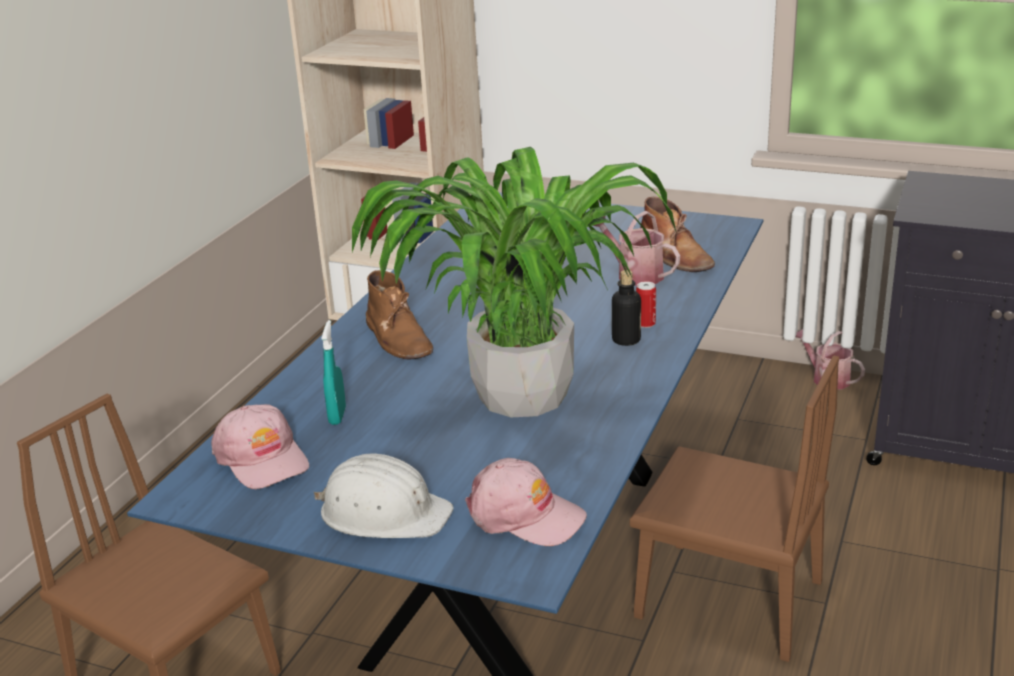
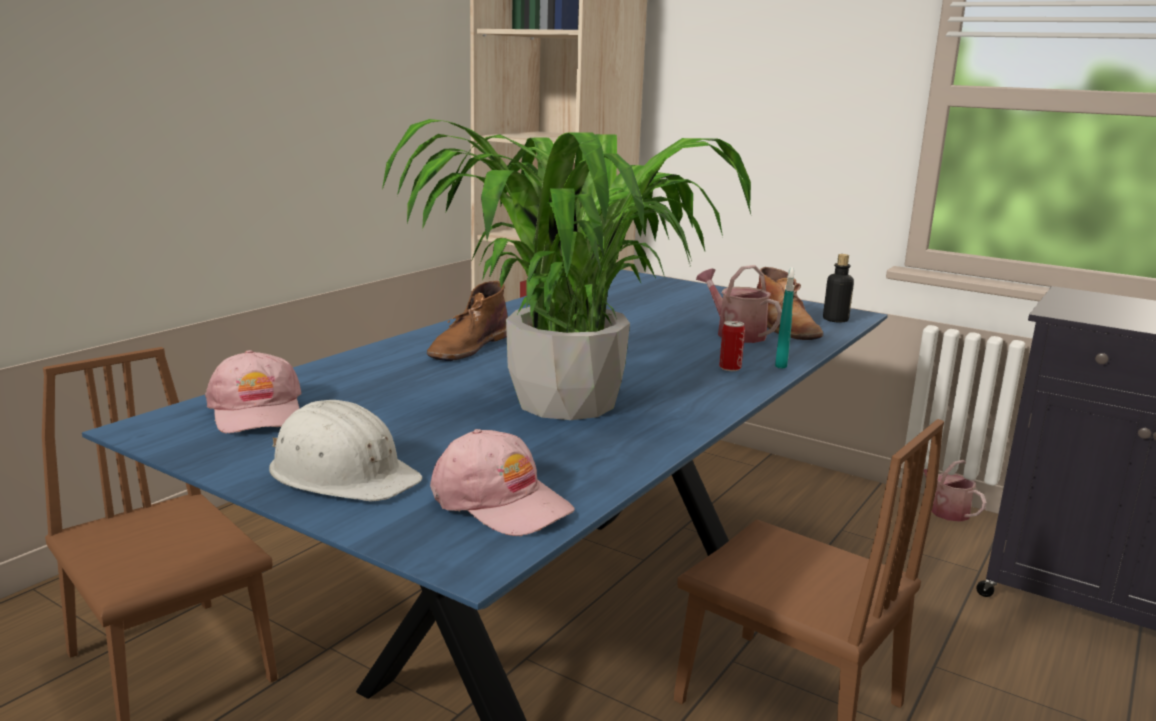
camera: 10 degrees right, 10 degrees down
turquoise spray bottle [321,320,346,425] -> turquoise spray bottle moved to [775,267,795,369]
brown boot [366,270,433,359] -> brown boot turned 45 degrees clockwise [427,281,508,361]
bottle [612,270,641,346] -> bottle moved to [823,254,854,323]

